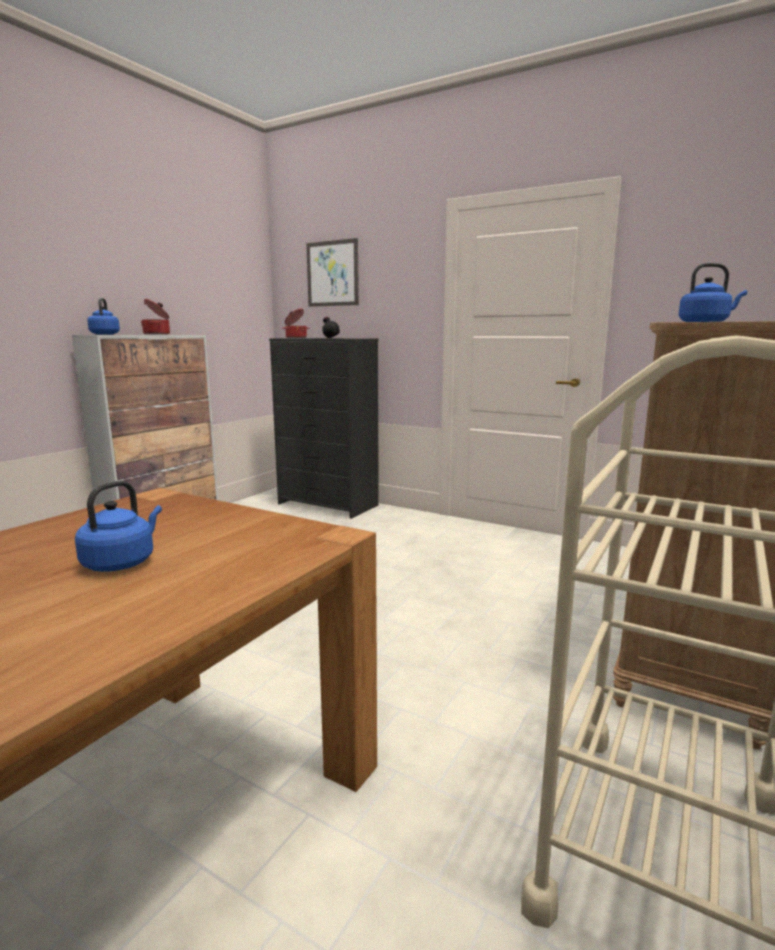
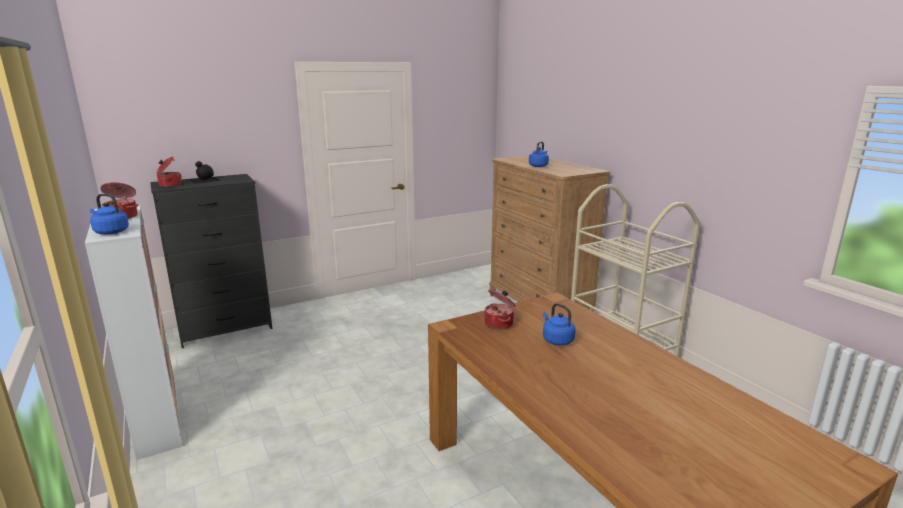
camera: 60 degrees left, 5 degrees up
picture [306,238,359,307] -> none
none -> cooking pot [484,290,516,330]

